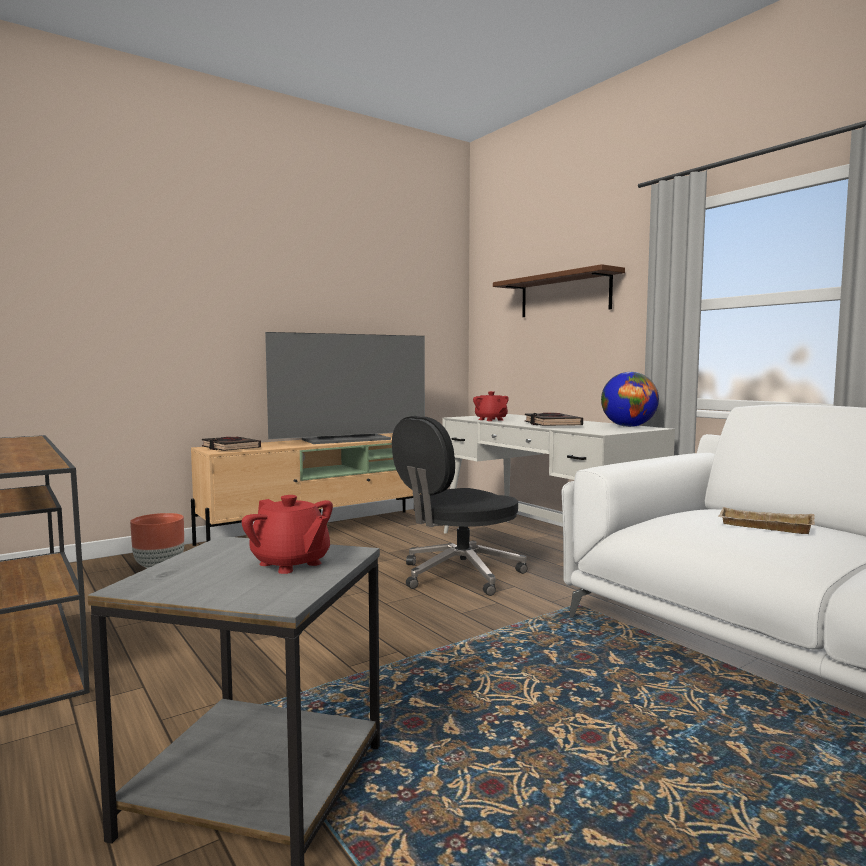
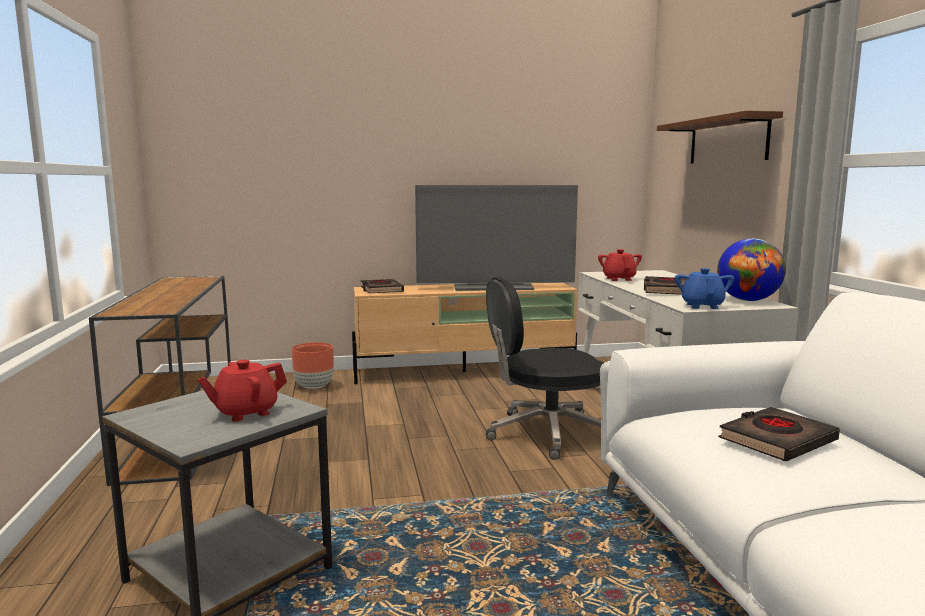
camera: 25 degrees right, 5 degrees up
red teapot [242,495,333,574] -> red teapot turned 75 degrees clockwise [198,360,287,422]
beige tray [718,507,815,534] -> black book [718,407,840,462]
none -> blue teapot [675,268,734,309]

